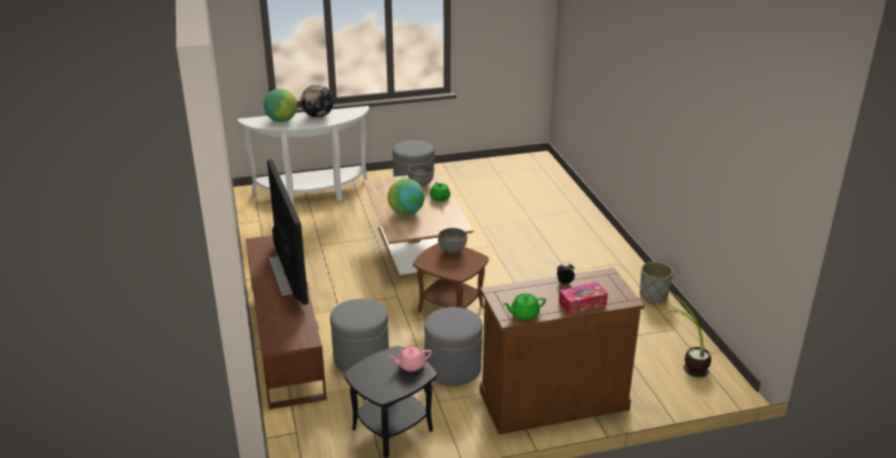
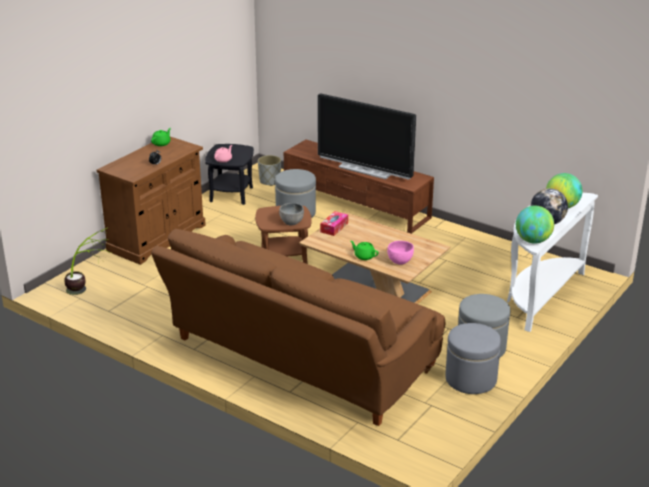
camera: 140 degrees right, 0 degrees up
globe [388,178,425,215] -> globe moved to [516,206,554,244]
grey bowl [408,164,434,187] -> pink bowl [387,241,414,265]
grey ottoman [424,307,483,386] -> grey ottoman moved to [445,323,501,394]
tissue box [559,282,608,314] -> tissue box moved to [320,211,348,236]
grey planter [640,262,673,303] -> grey planter moved to [258,155,281,186]
none -> brown sofa [151,229,445,426]

